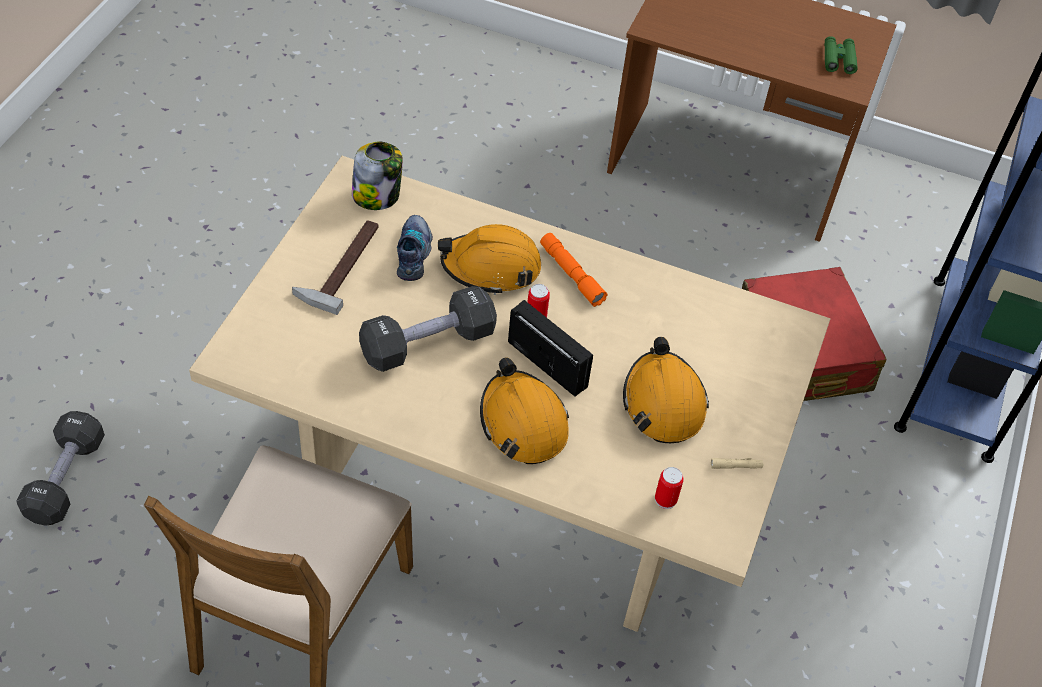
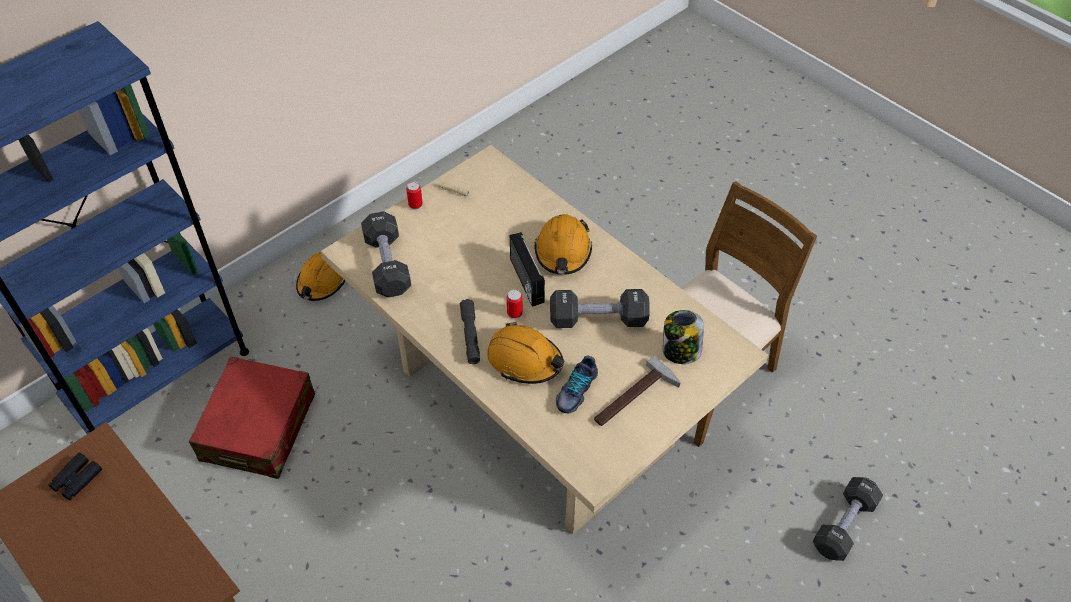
camera: 150 degrees left, 0 degrees up
jar [352,142,403,210] -> jar moved to [663,310,704,364]
orange flashlight [540,233,608,307] -> grey flashlight [460,299,480,364]
orange hard hat [623,337,709,443] -> orange hard hat moved to [296,252,345,301]
can [655,467,684,509] -> can moved to [406,181,423,210]
green binoculars [824,36,858,74] -> black binoculars [48,453,102,500]
none -> black dumbbell [361,211,411,297]

